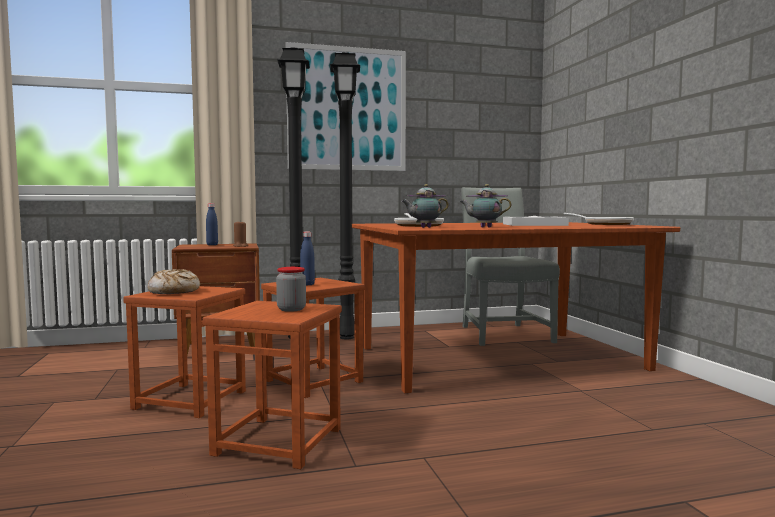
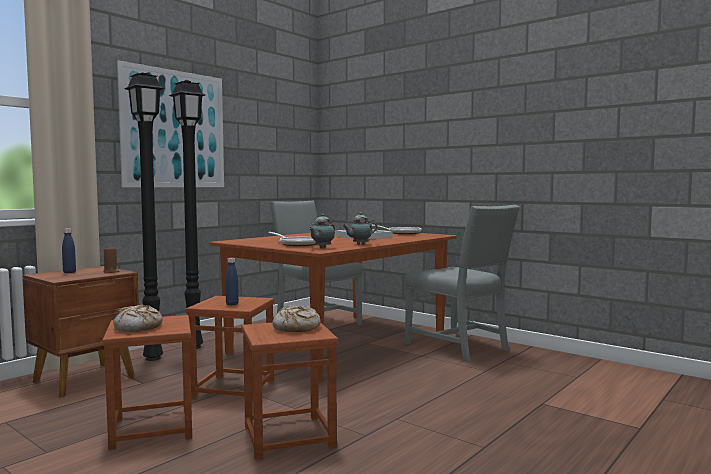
camera: 35 degrees left, 0 degrees up
jar [276,267,306,312] -> bread [272,306,321,332]
none -> grey chair [405,205,520,361]

